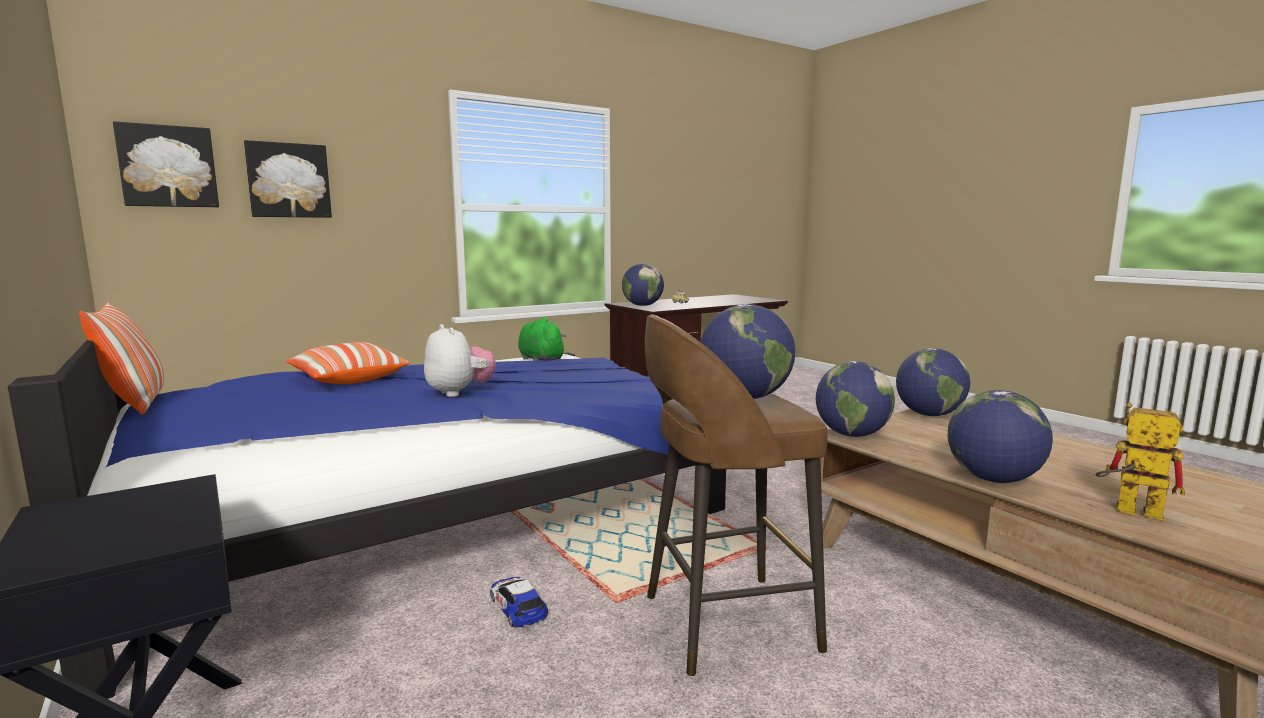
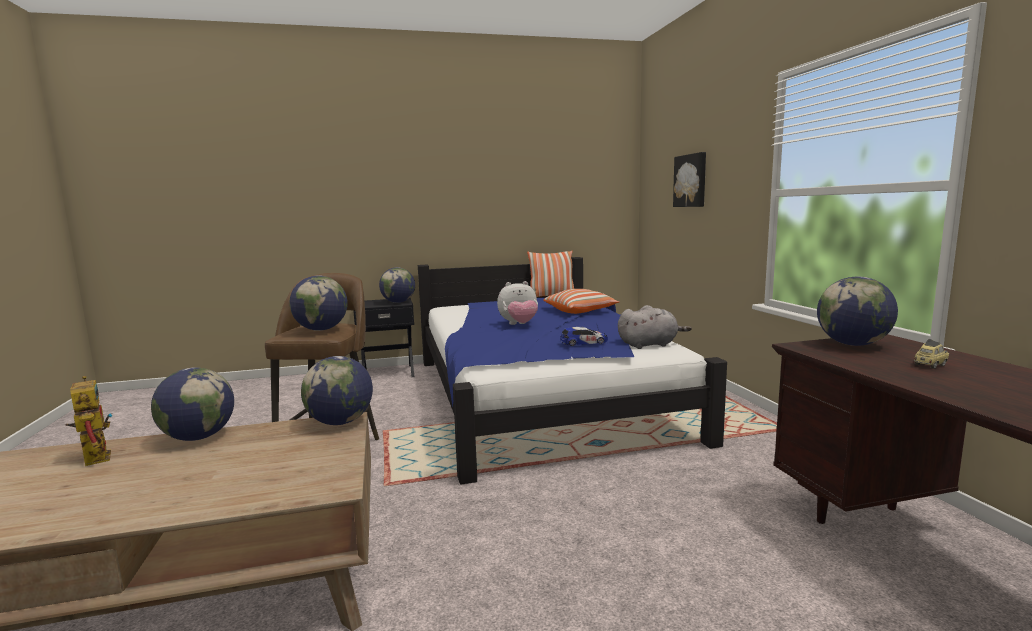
camera: 110 degrees right, 0 degrees up
picture [113,121,219,207] -> none
toy car [490,577,548,627] -> toy car moved to [560,327,608,346]
green plush toy [518,317,567,361] -> grey plush toy [618,305,692,349]
globe [896,348,970,416] -> globe moved to [379,267,415,303]
toy robot [1096,403,1185,521] -> toy robot turned 90 degrees counterclockwise [66,376,112,466]

